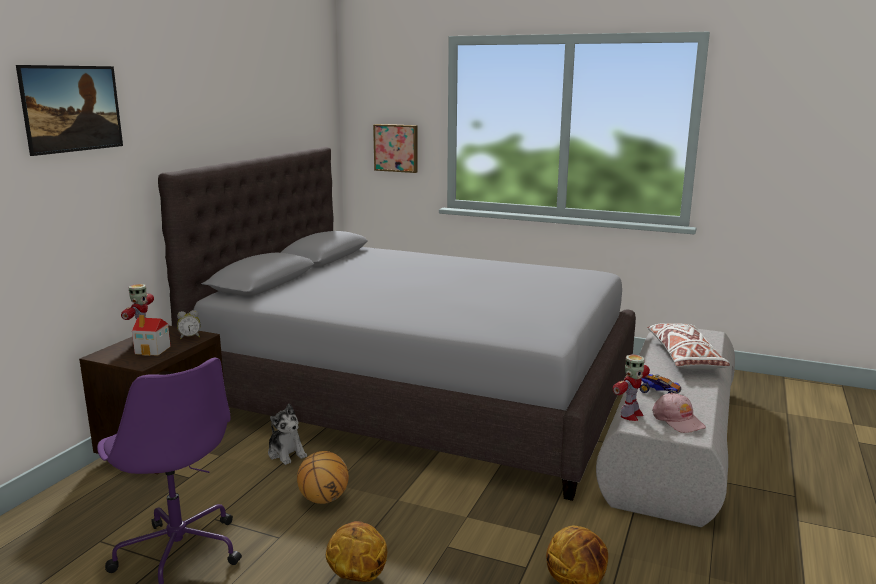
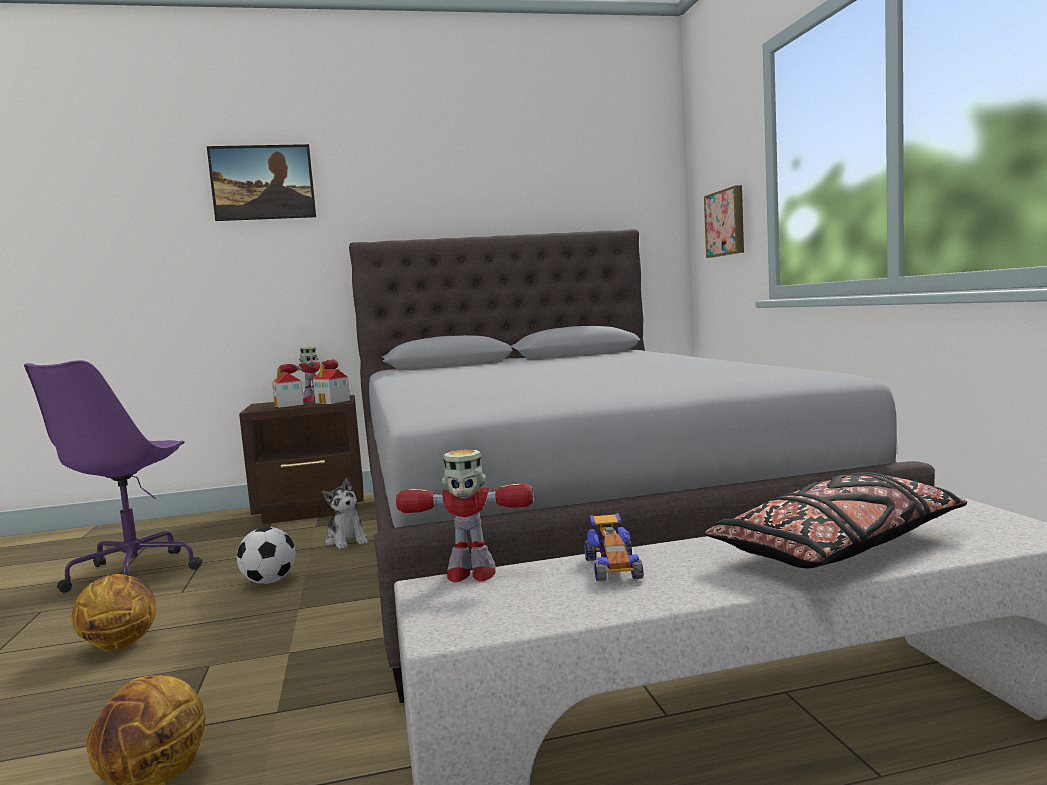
camera: 55 degrees right, 10 degrees down
alarm clock [177,310,200,339] -> toy house [313,365,350,404]
plush toy [268,403,307,465] -> plush toy turned 45 degrees counterclockwise [322,478,368,549]
basketball [297,451,349,504] -> football [237,527,296,584]
white pillow [647,323,730,370] -> black pillow [705,472,967,568]
pink cap [652,393,706,433] -> none

